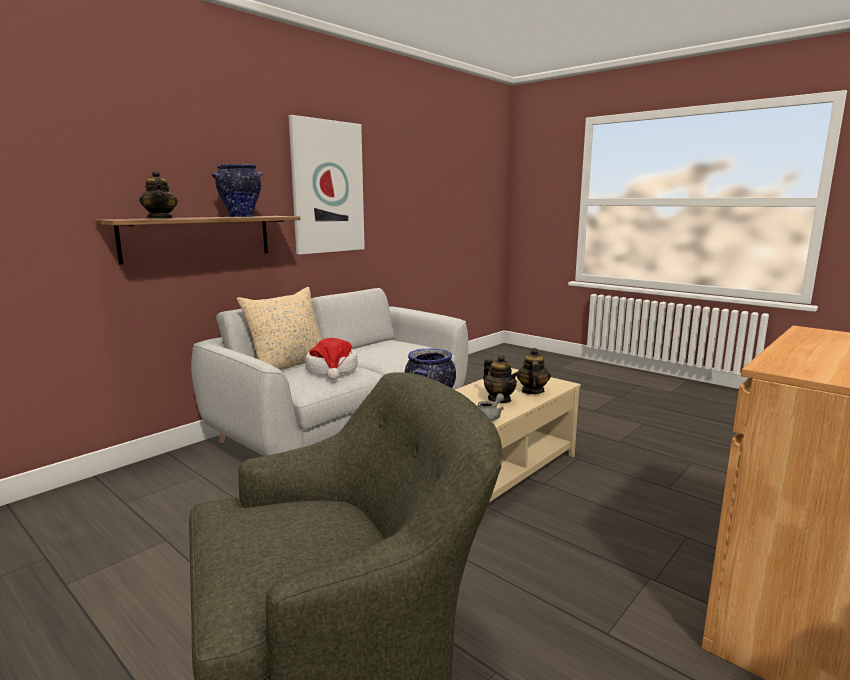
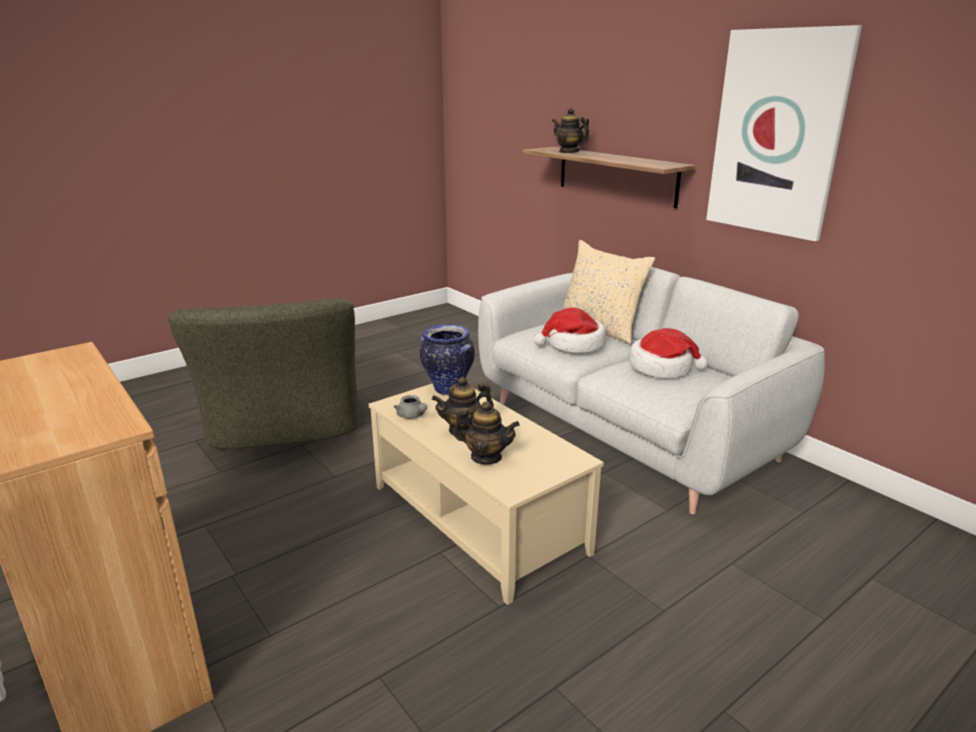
camera: 100 degrees right, 10 degrees up
teapot [139,170,178,219] -> teapot turned 60 degrees clockwise [552,108,590,153]
vase [212,164,262,217] -> none
none -> hat [628,328,708,378]

